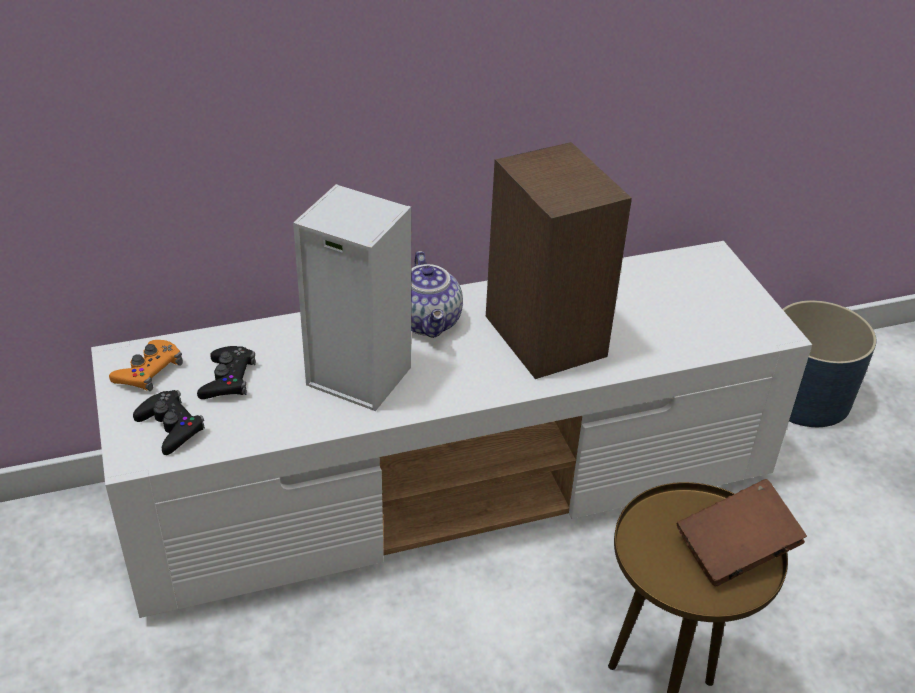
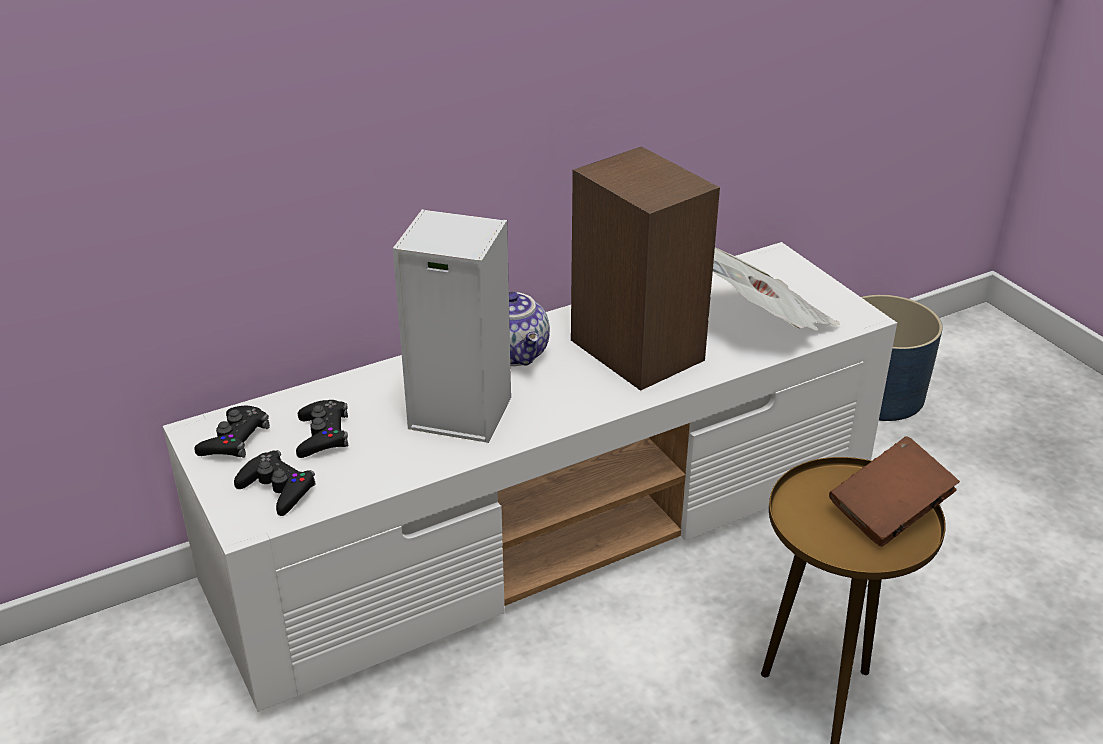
camera: 10 degrees left, 5 degrees down
orange game controller [109,340,183,391] -> black game controller [194,406,270,458]
none -> newspaper [713,247,840,331]

